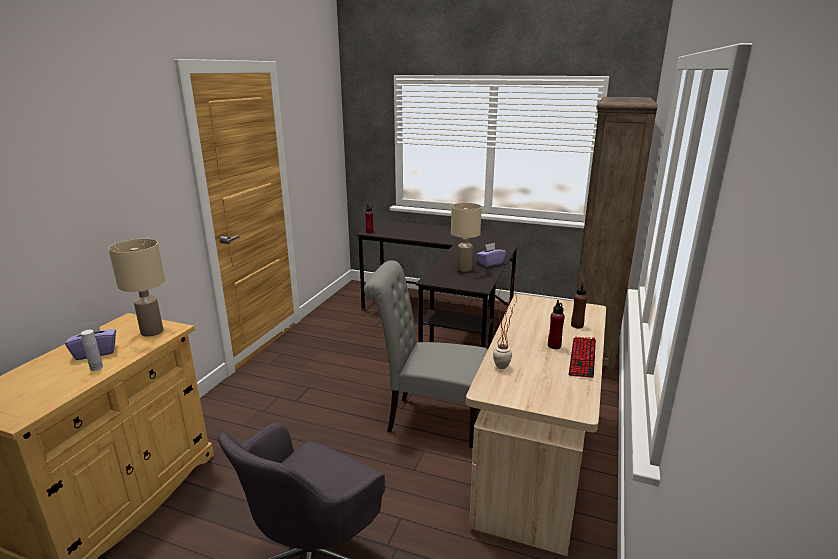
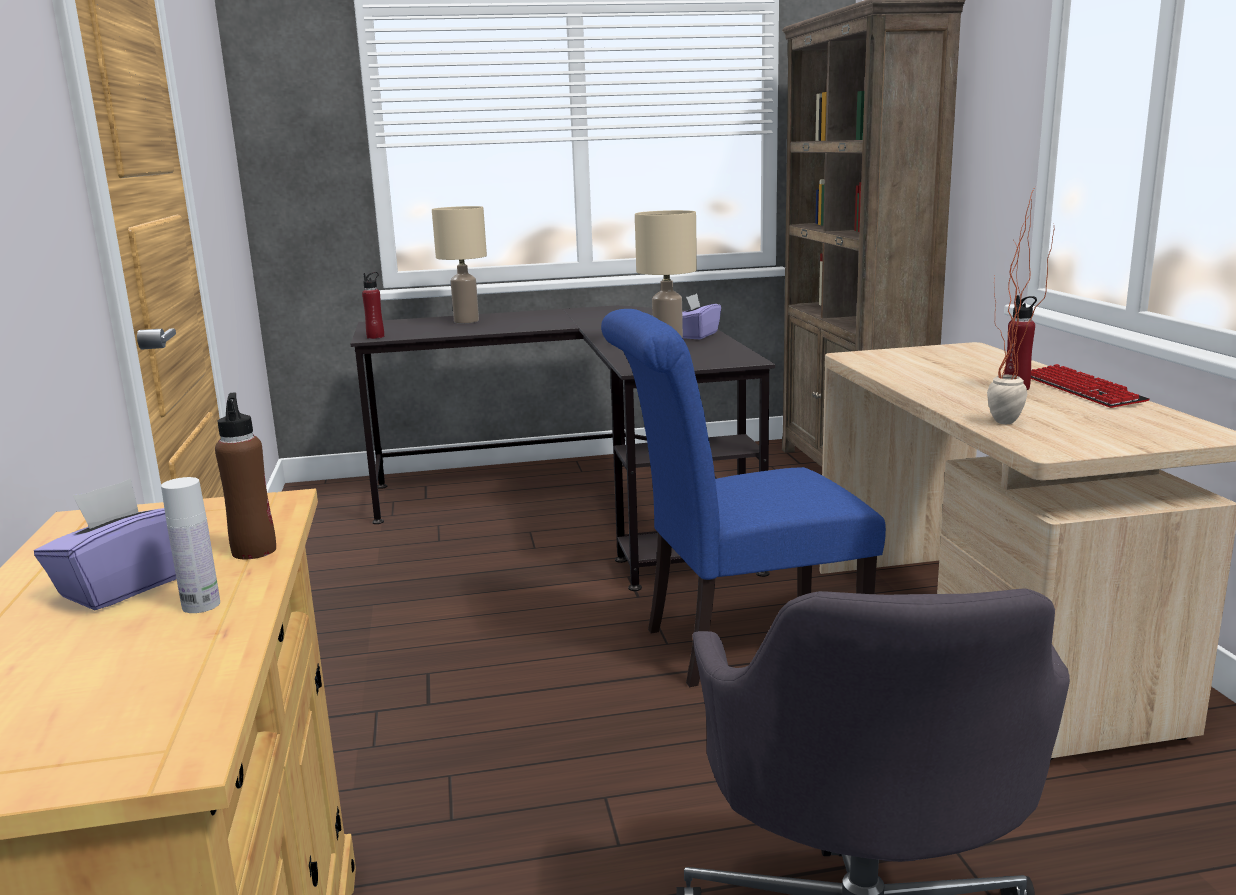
camera: 30 degrees left, 5 degrees down
beige table lamp [109,239,165,337] -> beige table lamp moved to [432,206,487,323]
grey chair [364,261,488,448] -> blue chair [601,309,886,687]
brown bottle [571,282,587,328] -> brown bottle moved to [215,392,276,559]

